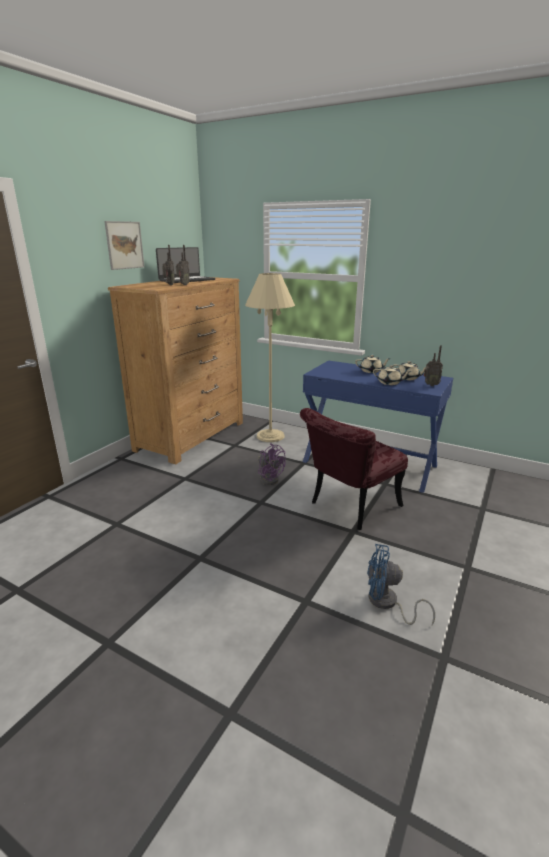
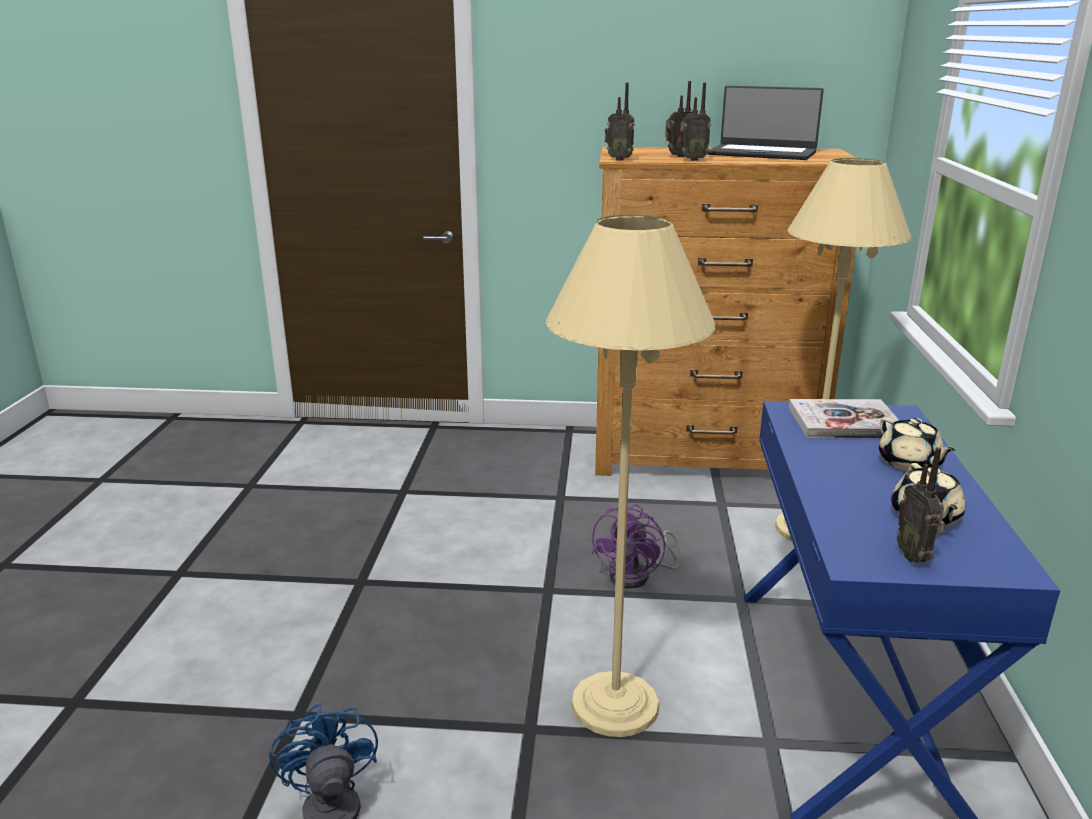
camera: 65 degrees right, 0 degrees up
picture [104,221,144,270] -> none
red chair [300,408,408,530] -> beige floor lamp [546,215,715,737]
beige teapot [373,365,411,385] -> none
none -> radio [605,82,635,161]
none -> book [788,399,899,438]

